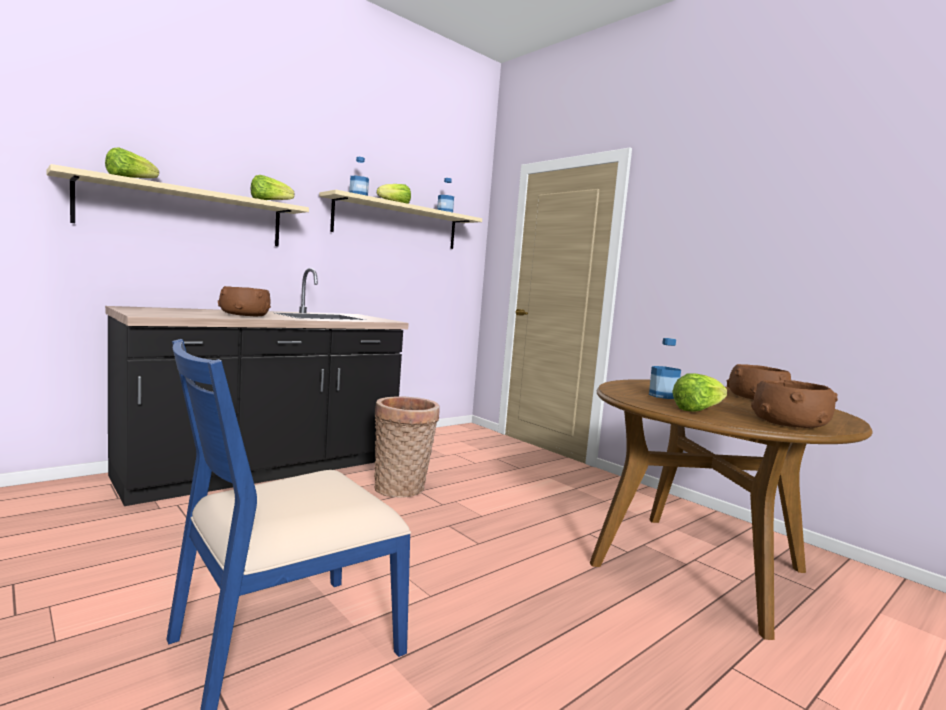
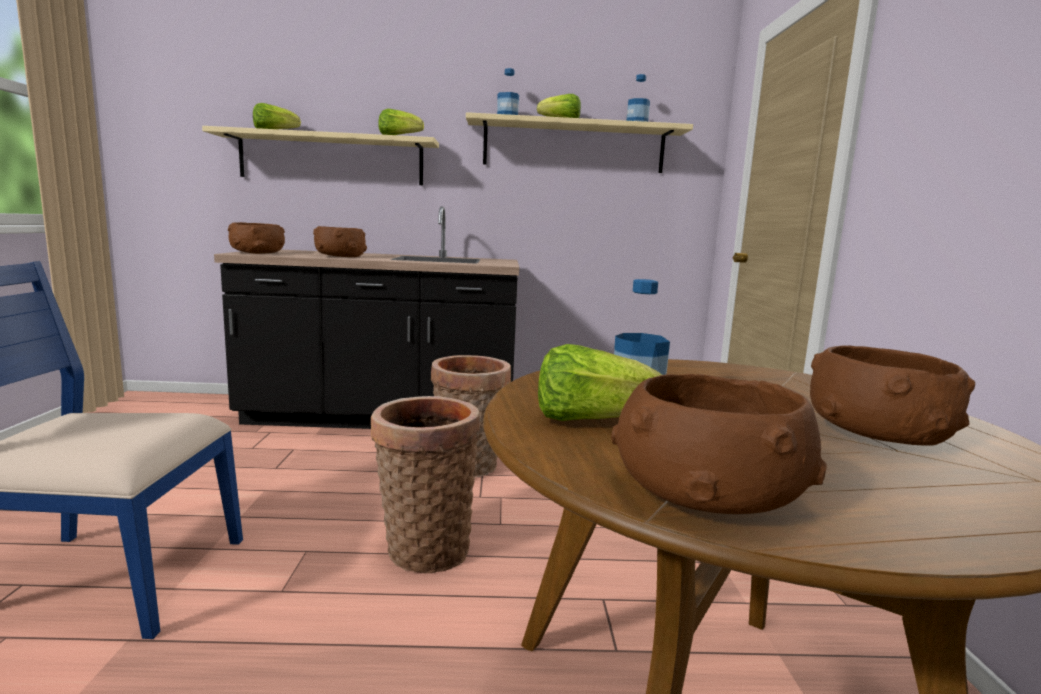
camera: 40 degrees right, 5 degrees up
none -> brown bowl [228,222,285,254]
none -> basket [371,396,481,573]

